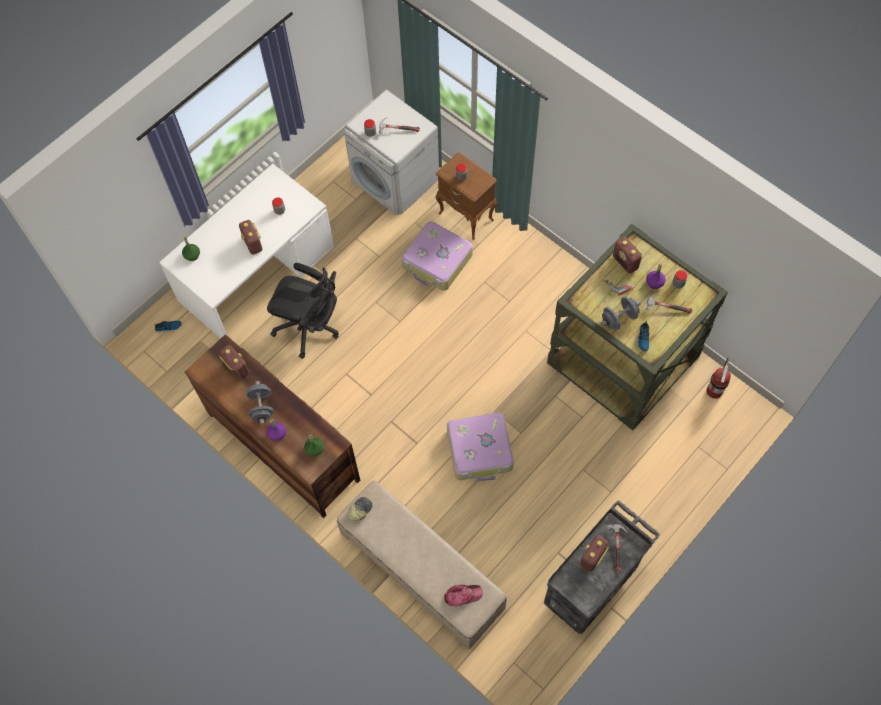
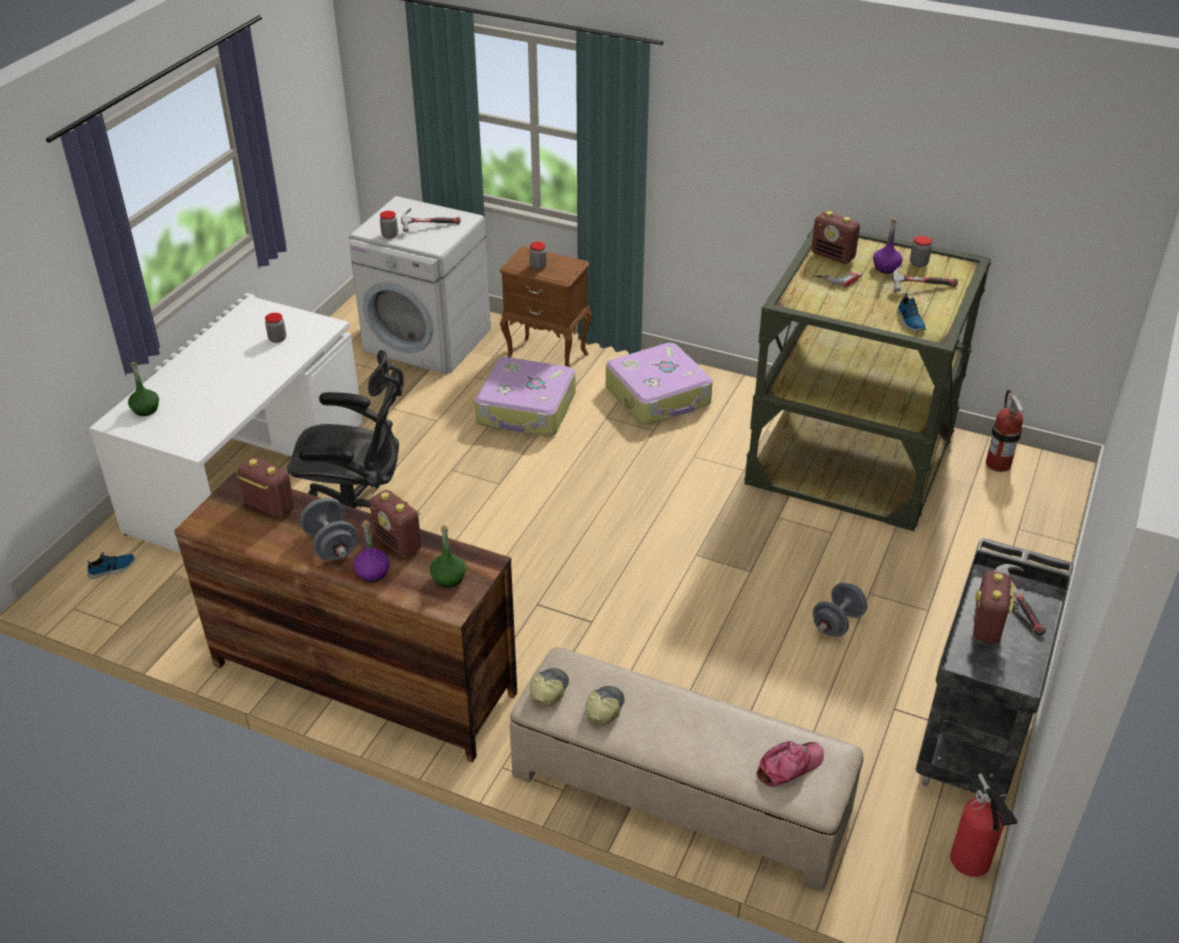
camera: 20 degrees left, 25 degrees down
radio [239,220,262,255] -> radio moved to [370,490,421,557]
suitcase [447,412,514,481] -> suitcase moved to [606,343,713,425]
grey dumbbell [601,296,641,330] -> grey dumbbell moved to [813,583,867,637]
none -> cap [585,686,624,725]
none -> fire extinguisher [950,774,1018,877]

